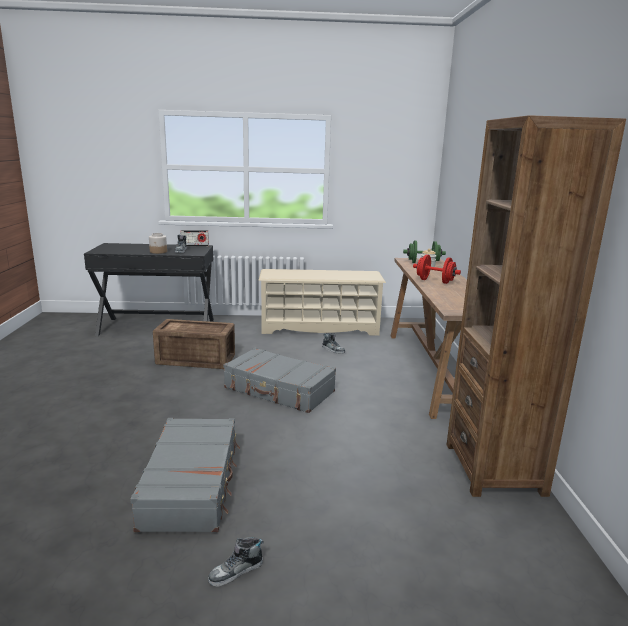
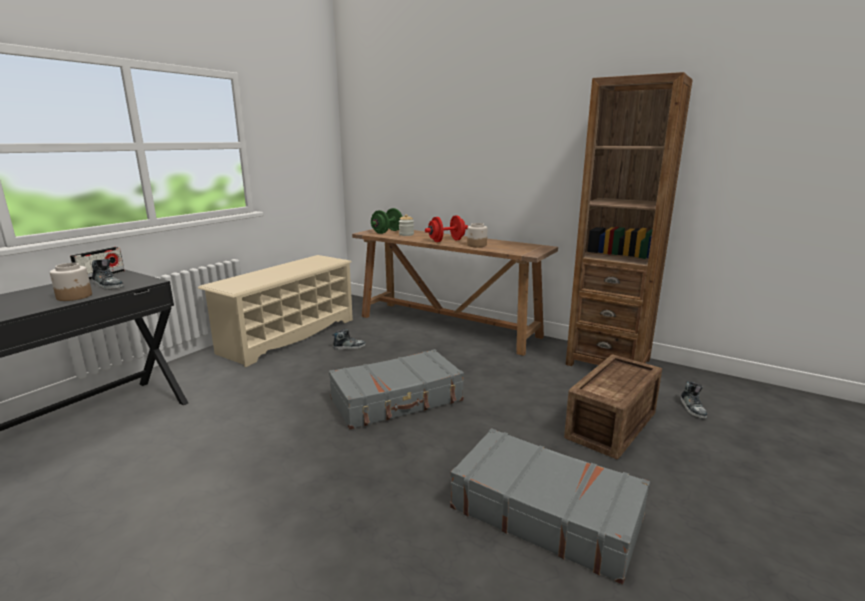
camera: 55 degrees left, 0 degrees up
crate [153,319,235,369] -> crate moved to [564,355,662,459]
shoe [208,537,264,587] -> shoe moved to [680,381,707,419]
none -> jar [467,223,487,247]

